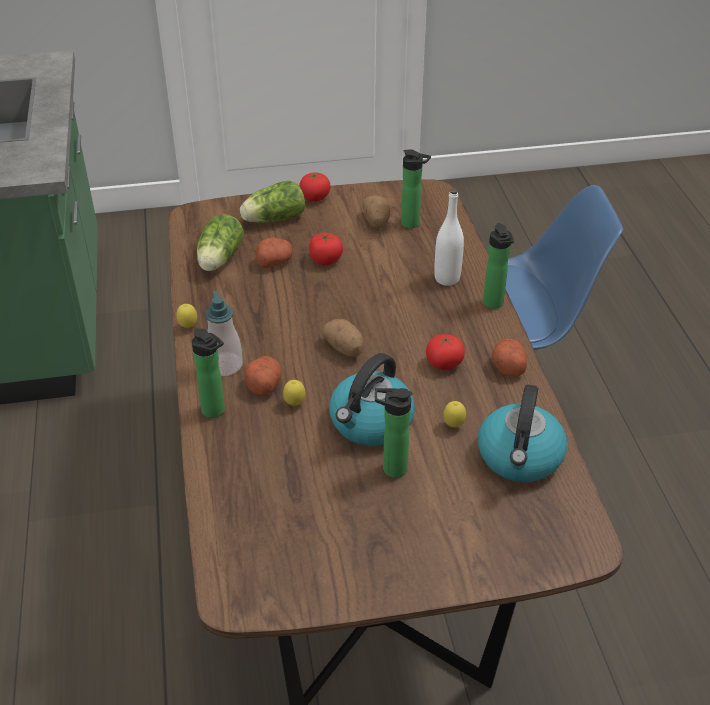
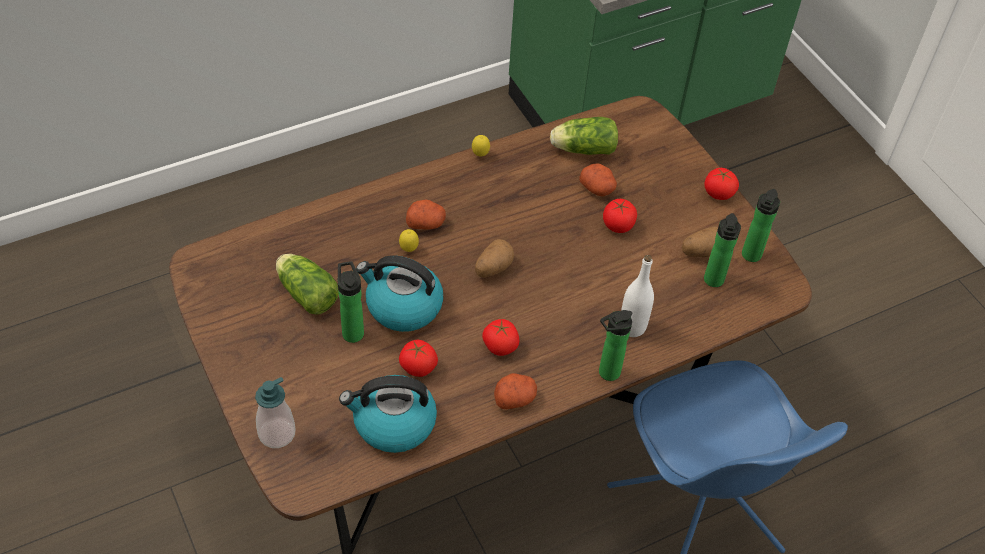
camera: 70 degrees right, 10 degrees up
bottle [192,328,225,418] -> bottle moved to [742,189,780,262]
soap dispenser [205,291,243,376] -> soap dispenser moved to [255,377,296,448]
lettuce [240,181,305,223] -> lettuce moved to [276,254,339,314]
lemon [443,401,466,428] -> tomato [399,340,438,377]

